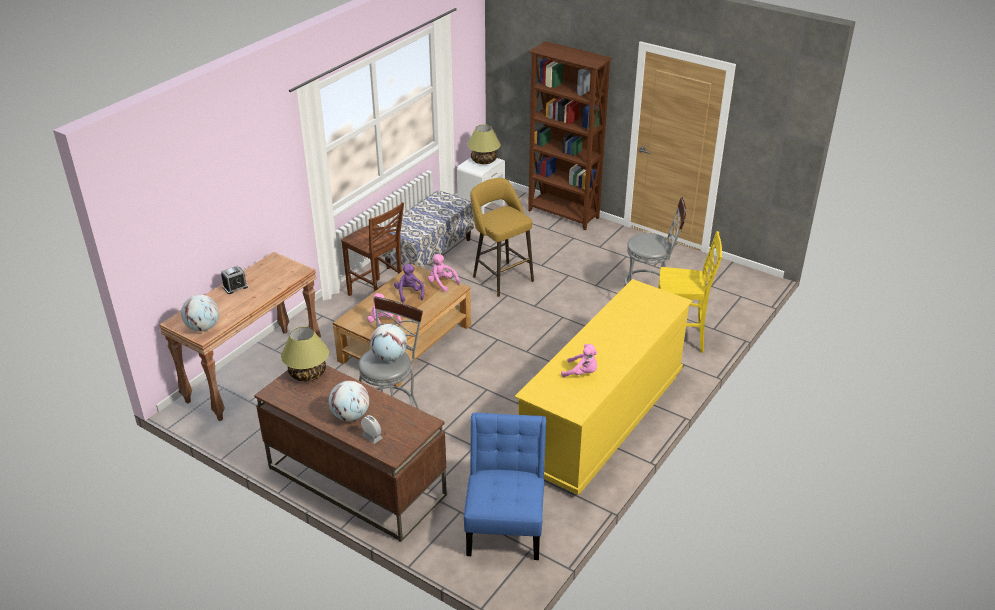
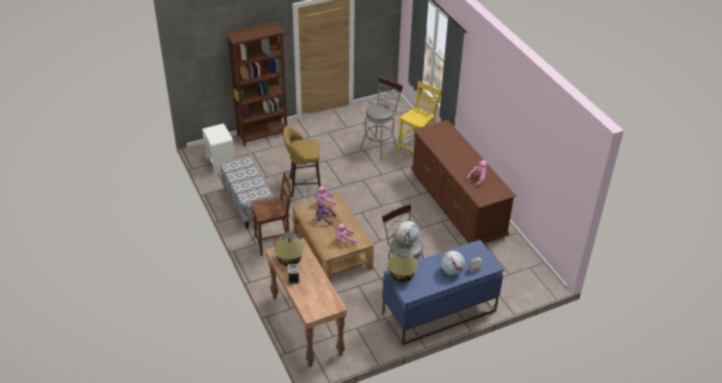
camera: 60 degrees left, 5 degrees up
globe [181,295,219,331] -> none
brown desk [254,365,447,542] -> blue desk [382,240,504,346]
blue chair [464,413,546,560] -> none
table lamp [467,124,501,164] -> table lamp moved to [274,232,304,266]
yellow dresser [515,279,692,495] -> brown dresser [411,120,516,243]

